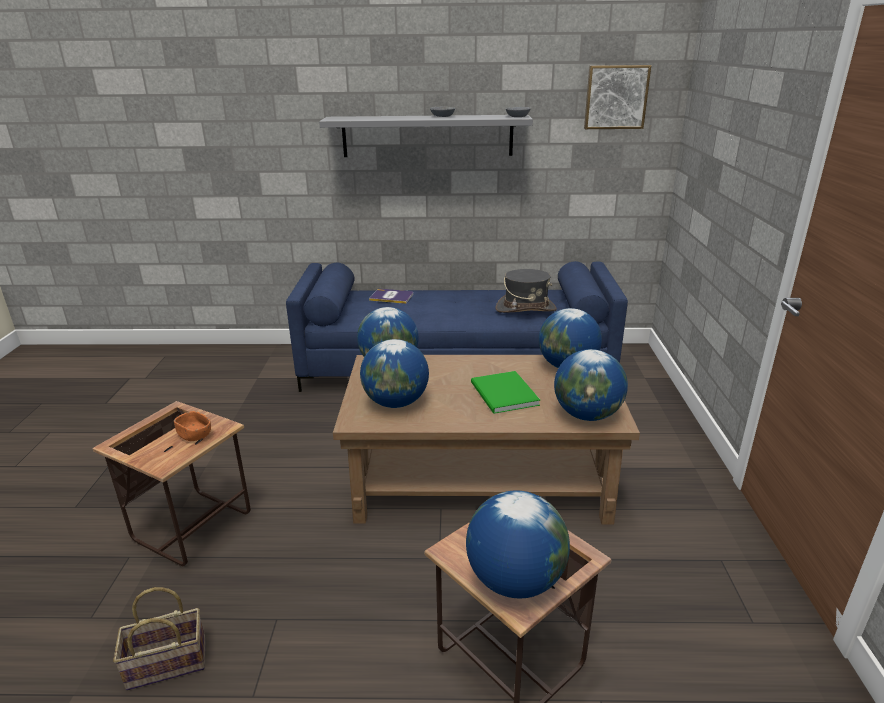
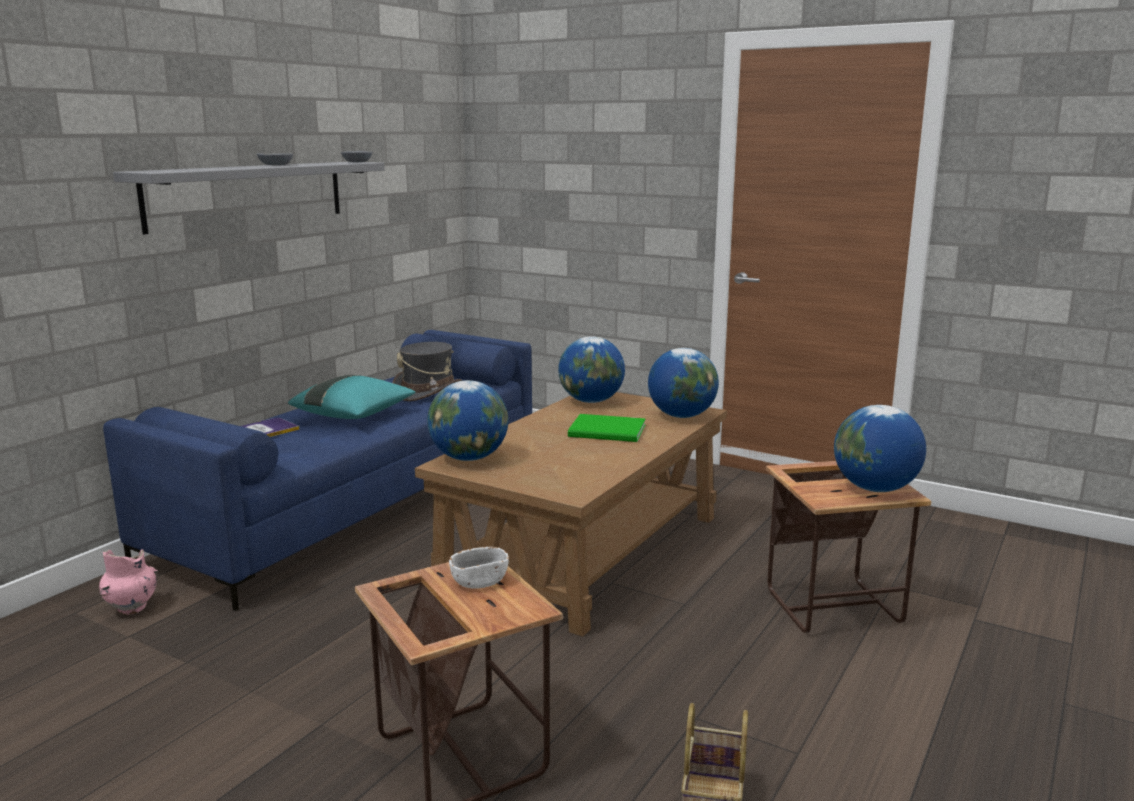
camera: 60 degrees left, 10 degrees down
orange bowl [174,411,211,441] -> white bowl [449,547,509,589]
globe [360,339,429,408] -> none
picture [584,65,651,129] -> none
none -> pink vase [99,550,158,615]
none -> turquoise pillow [288,375,416,419]

